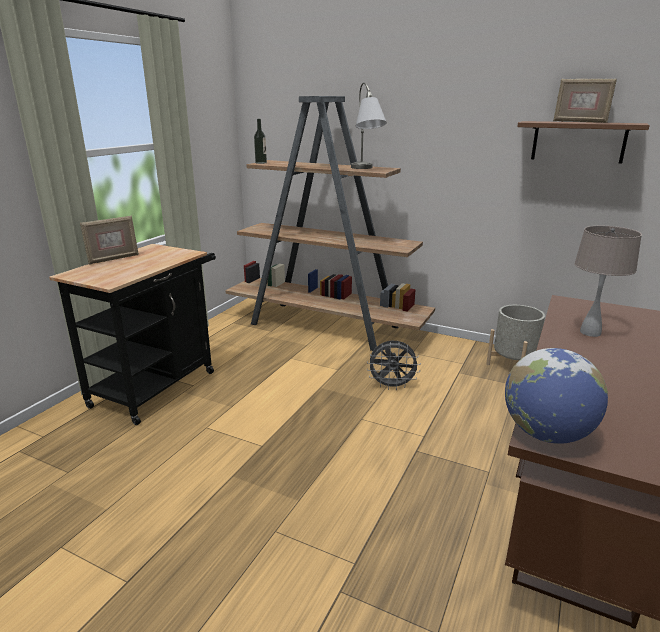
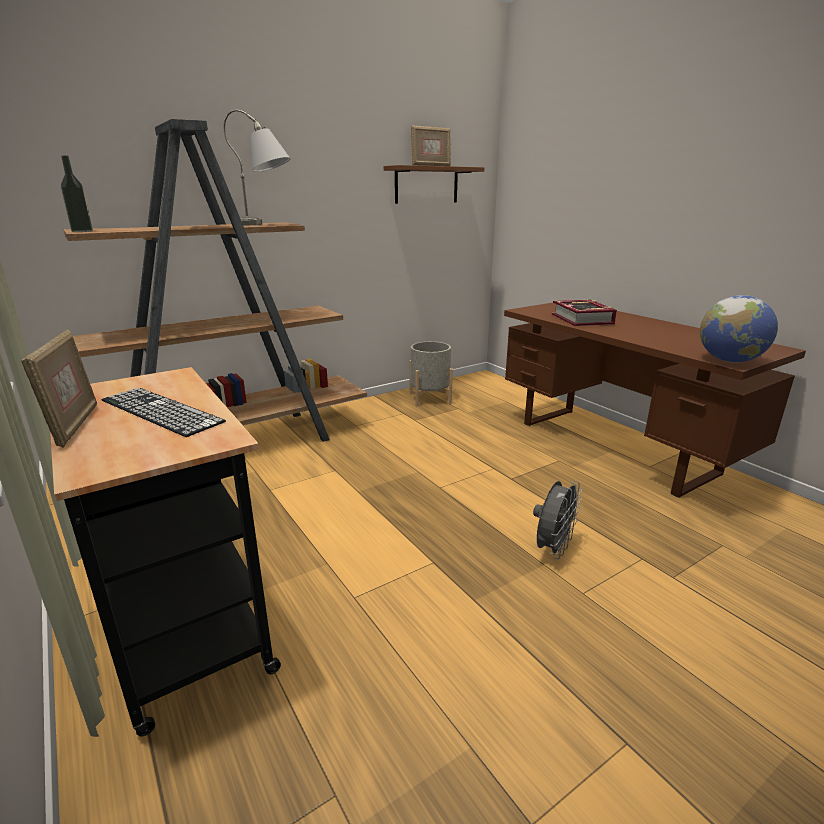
camera: 60 degrees left, 0 degrees up
grey fan [367,341,421,390] -> grey fan moved to [533,480,582,559]
beige table lamp [574,226,642,337] -> book [552,300,617,326]
none -> keyboard [102,388,226,437]

